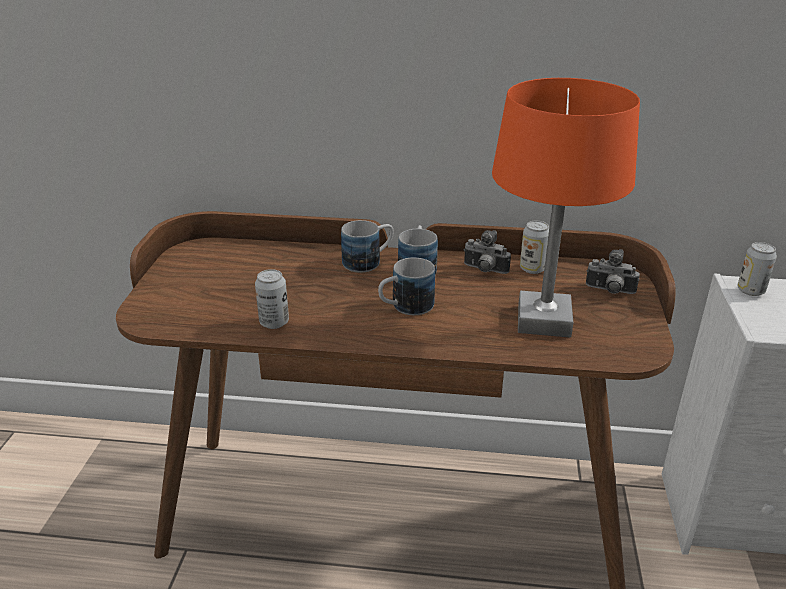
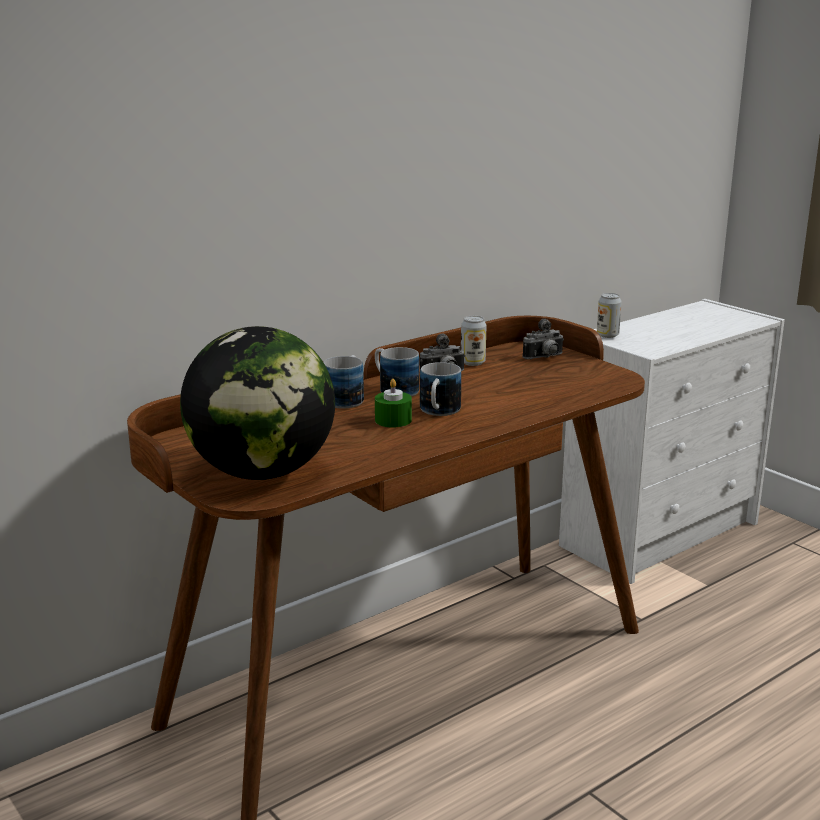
camera: 45 degrees left, 10 degrees down
can [255,269,289,329] -> none
orange table lamp [492,78,640,338] -> none
none -> globe [180,326,335,480]
none -> green candle [375,379,412,427]

